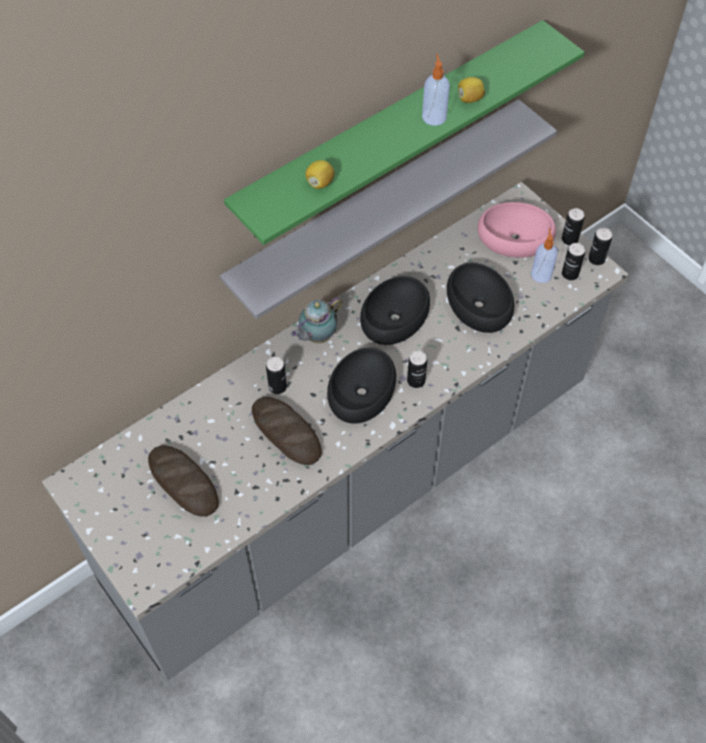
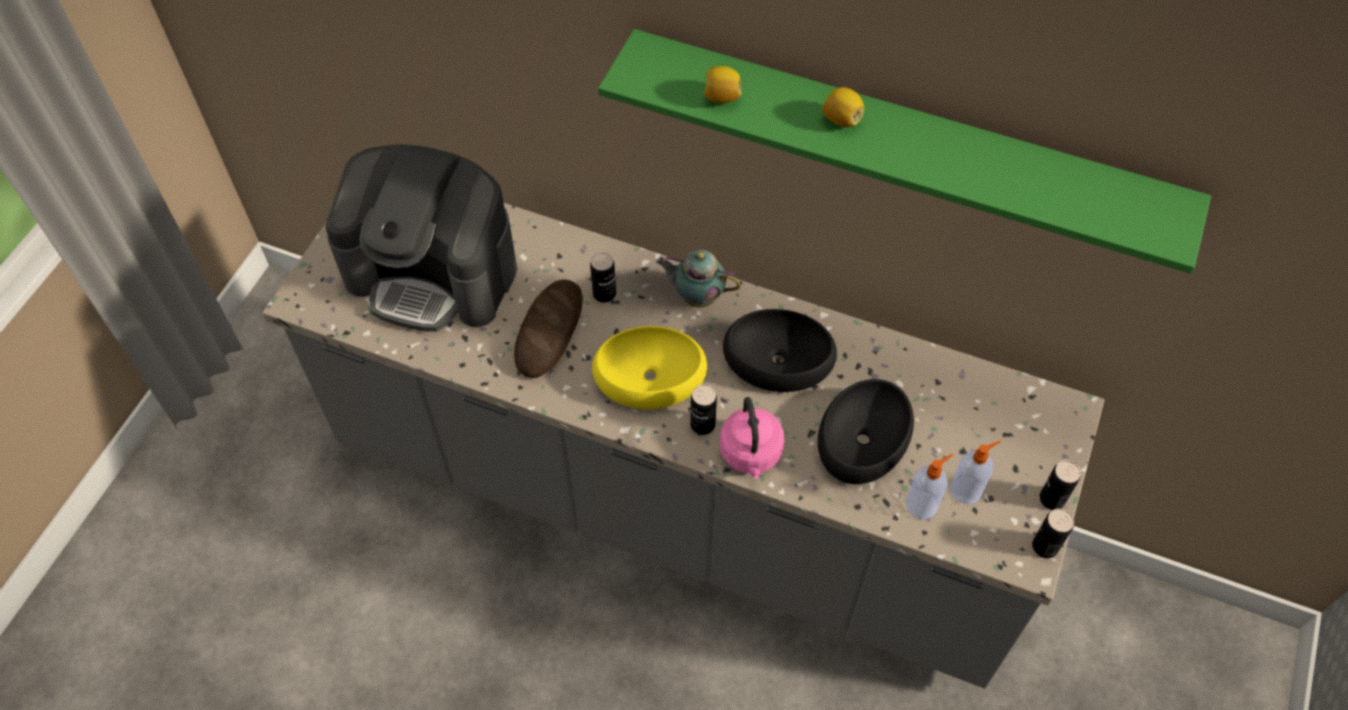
camera: 60 degrees right, 0 degrees up
bread [148,445,219,517] -> coffee machine [325,145,517,332]
grey shelf [220,99,557,319] -> none
black bowl [327,347,396,424] -> yellow bowl [592,326,707,409]
soap dispenser [422,54,450,126] -> soap dispenser moved to [906,454,953,519]
lemon [458,77,485,103] -> lemon moved to [822,87,864,127]
pink bowl [478,202,556,258] -> none
can [562,243,585,280] -> none
none -> pink kettle [720,397,784,479]

